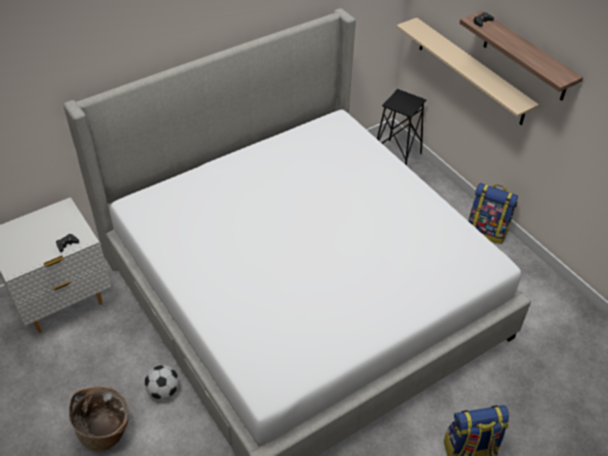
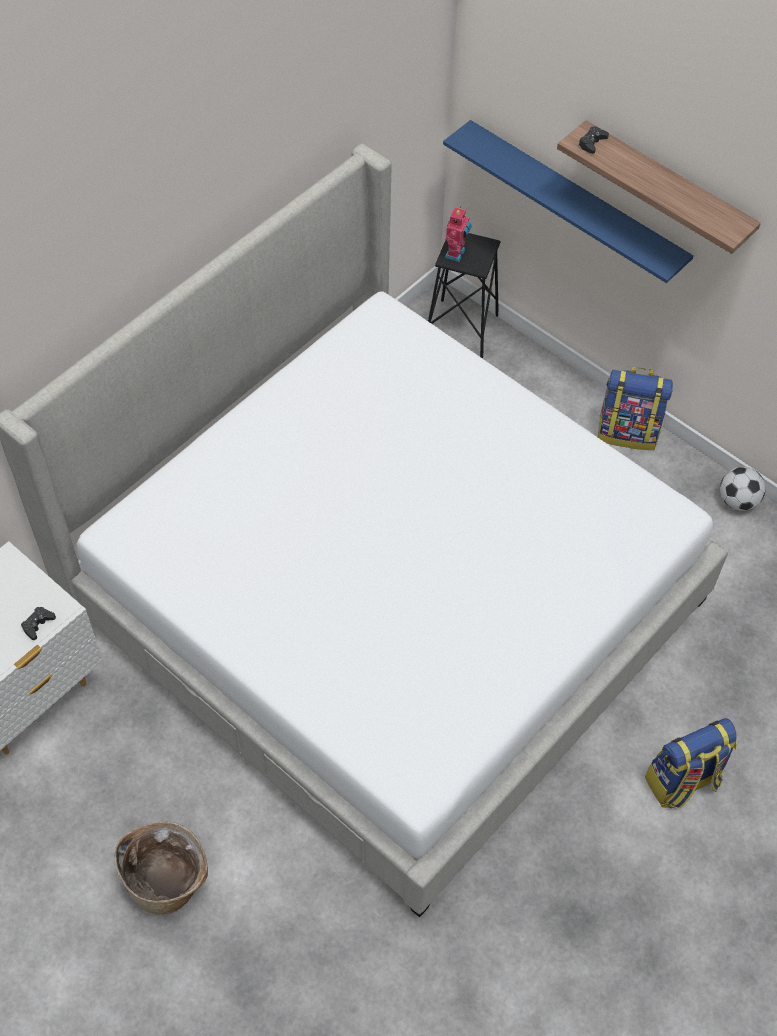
camera: 15 degrees left, 10 degrees up
football [145,365,179,400] -> football moved to [720,467,766,511]
beige shelf [396,18,539,125] -> blue shelf [443,120,693,283]
none -> toy robot [444,206,471,262]

